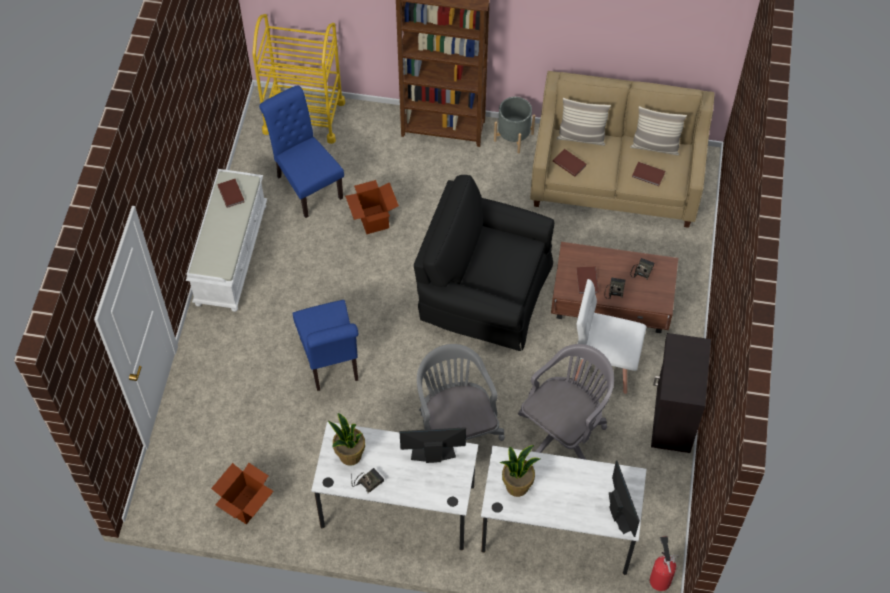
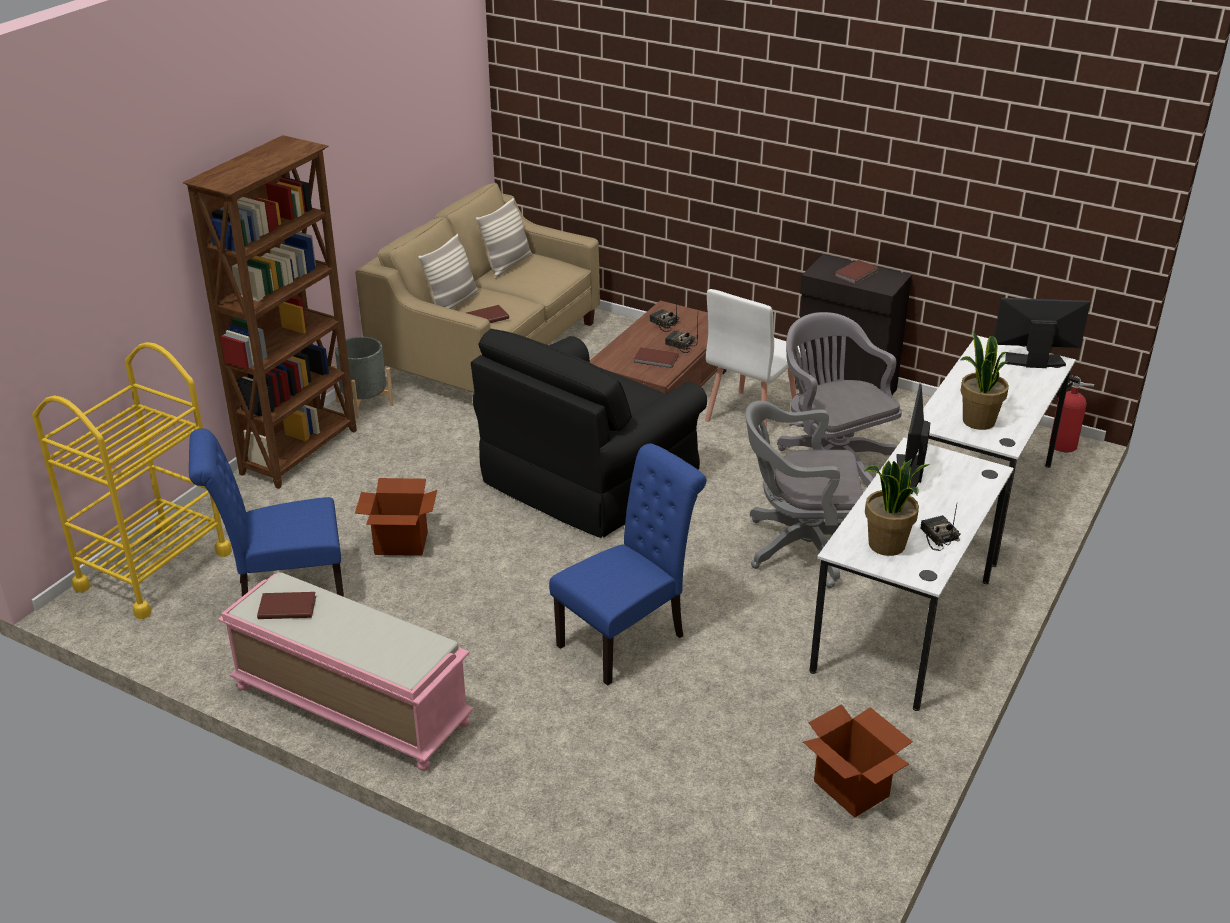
camera: 70 degrees left, 25 degrees down
white bench [186,169,267,312] -> pink bench [218,572,474,771]
blue chair [292,300,358,391] -> blue chair turned 45 degrees counterclockwise [549,443,707,686]
brown book [632,162,665,186] -> brown book moved to [834,260,878,284]

